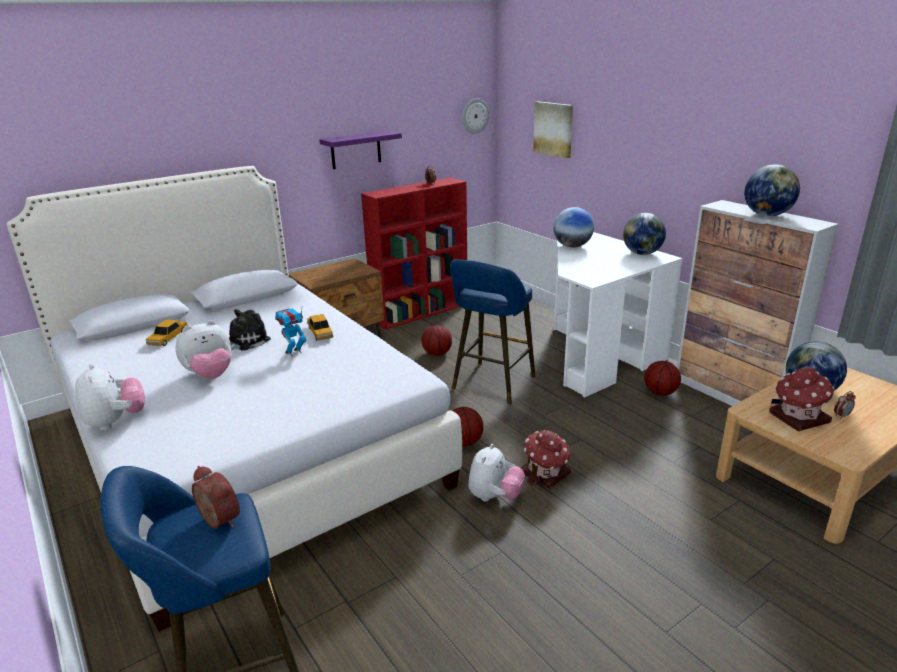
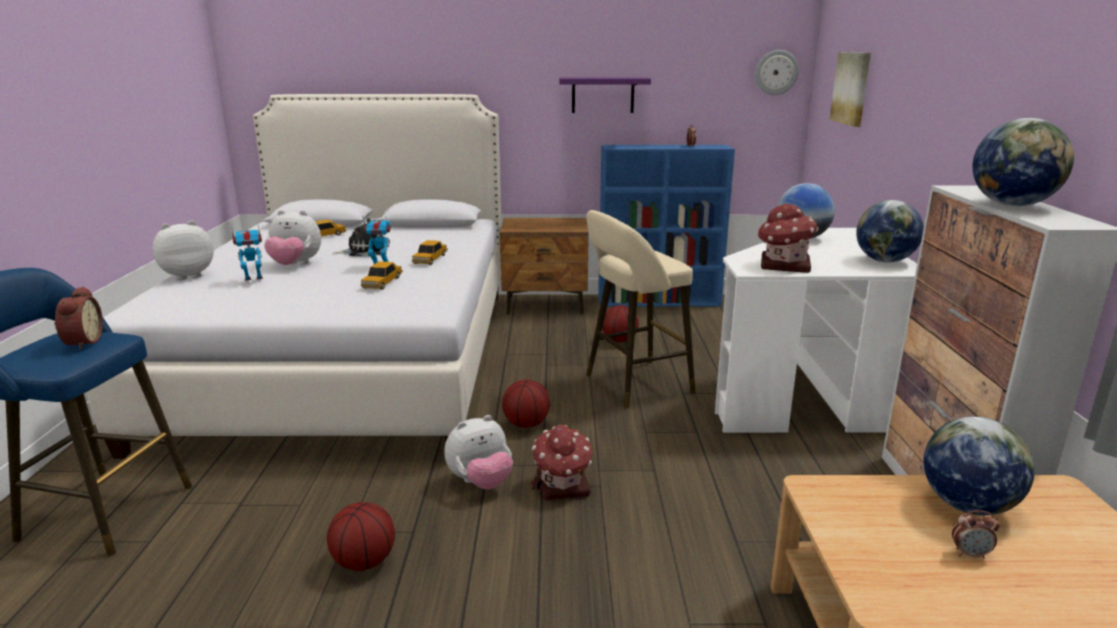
camera: 35 degrees right, 5 degrees down
plush toy [75,364,145,431] -> plush toy turned 135 degrees counterclockwise [152,220,214,280]
red bookcase [361,177,467,330] -> blue bookcase [598,145,735,307]
blue stool [450,259,536,404] -> beige stool [586,210,696,409]
basketball [644,361,681,396] -> basketball moved to [327,502,395,571]
toy house [769,366,835,432] -> toy house moved to [757,203,818,273]
none -> toy robot [231,225,263,283]
none -> toy car [361,262,403,290]

